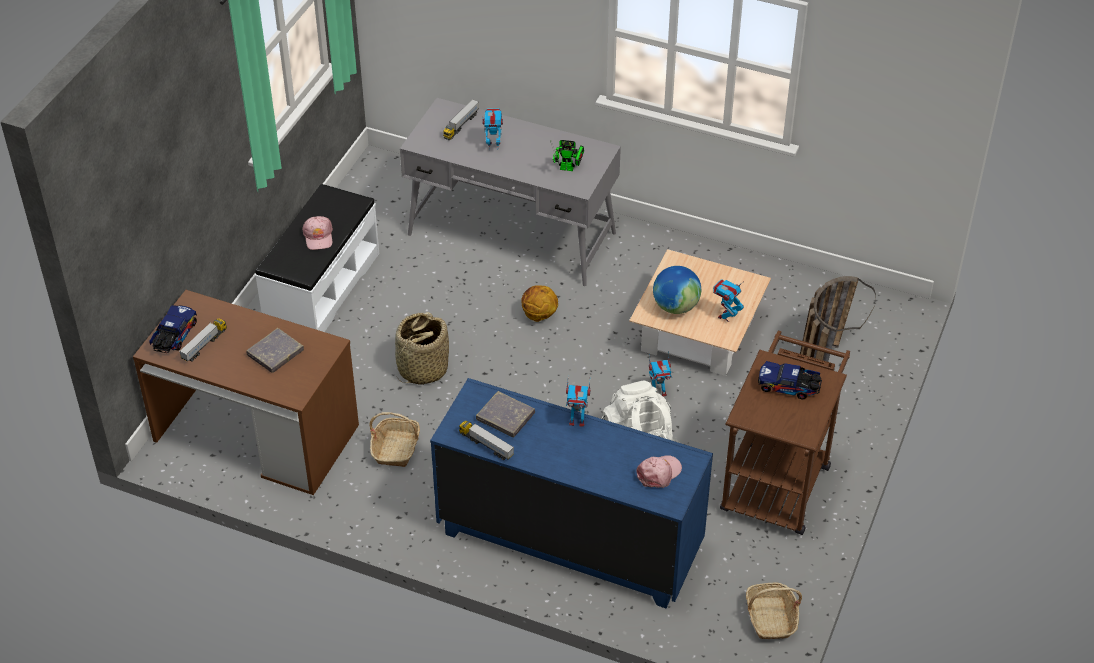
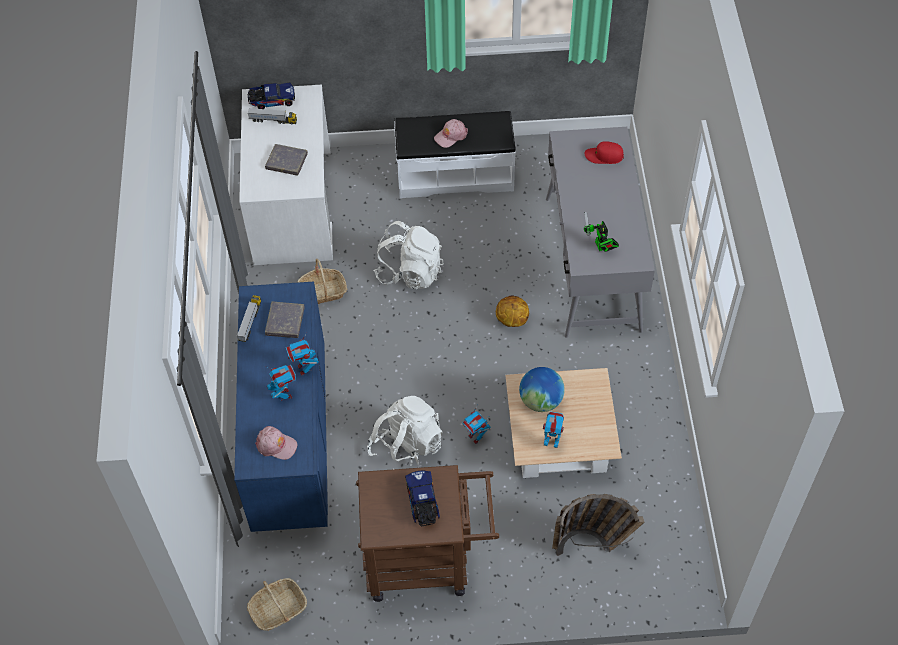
camera: 65 degrees right, 10 degrees up
brown desk [133,290,359,495] -> white desk [239,85,333,265]
basket [395,312,449,385] -> white backpack [374,221,444,289]
toy truck [443,99,479,140] -> red cap [585,141,624,164]
toy robot [482,108,503,149] -> toy robot moved to [266,365,296,401]

